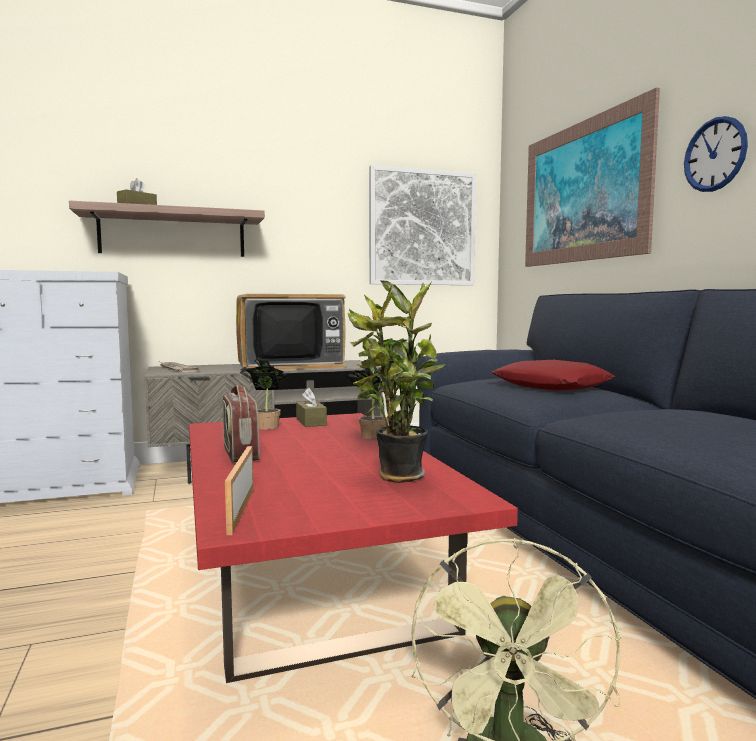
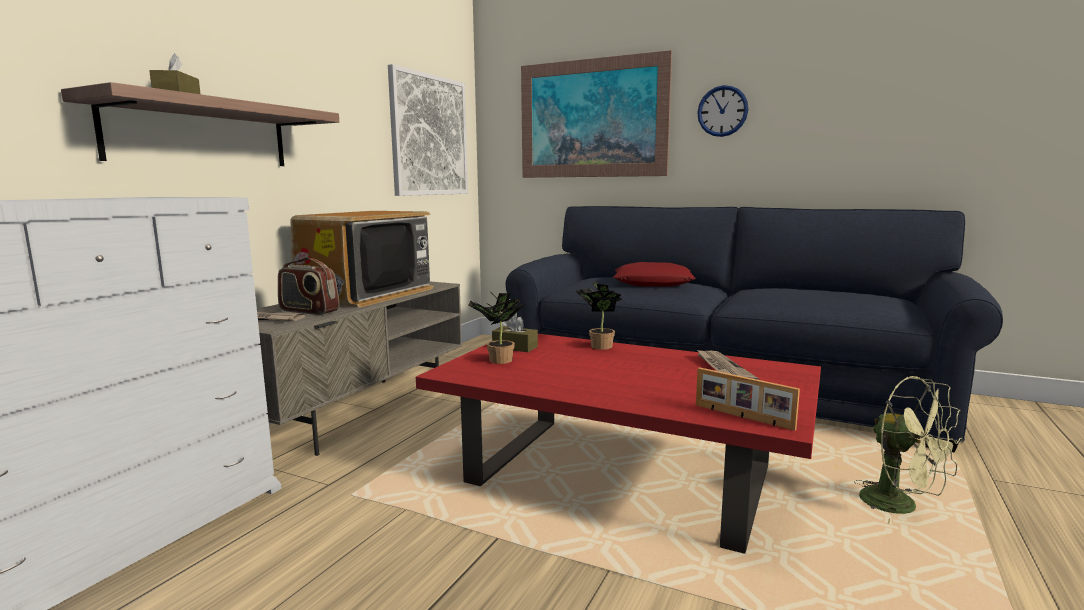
camera: 45 degrees left, 5 degrees up
radio [223,385,259,463] -> radio moved to [278,257,339,315]
potted plant [348,281,446,483] -> newspaper [696,349,759,380]

